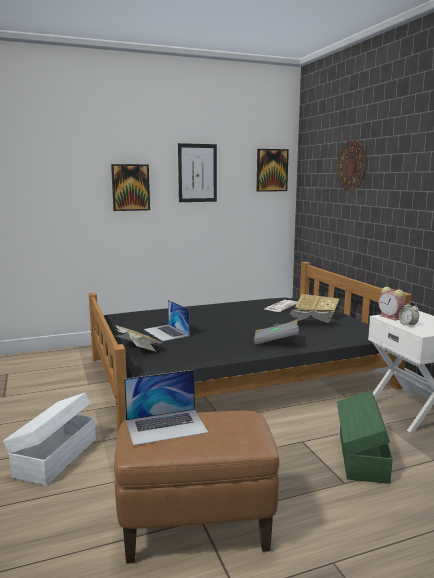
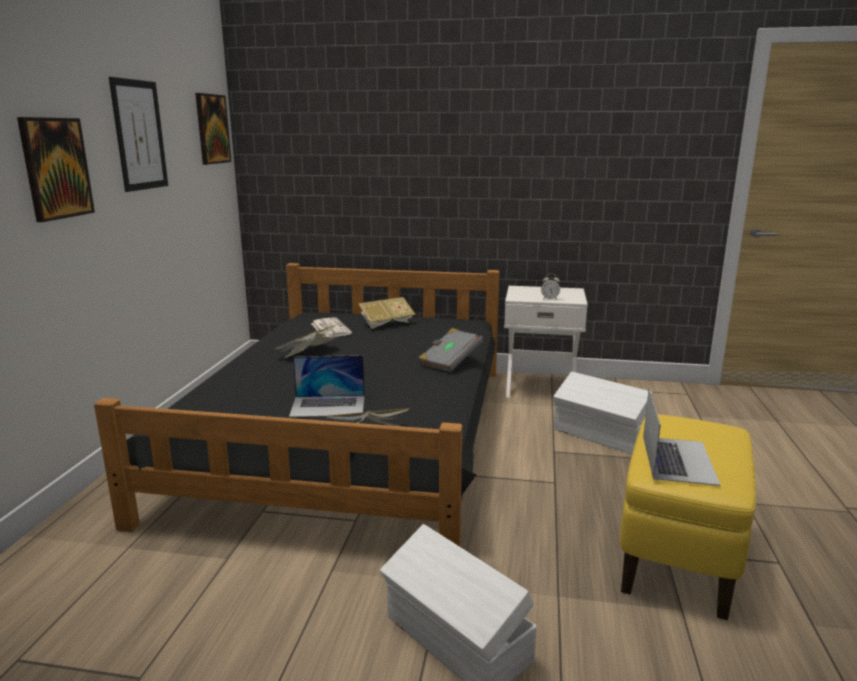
camera: 60 degrees left, 5 degrees up
brown ottoman [114,411,279,564] -> yellow ottoman [620,414,756,620]
book [290,309,335,323] -> book moved to [274,325,336,358]
wall clock [336,140,367,190] -> none
green storage box [337,391,393,484] -> white storage box [553,372,653,454]
alarm clock [379,287,405,321] -> none

